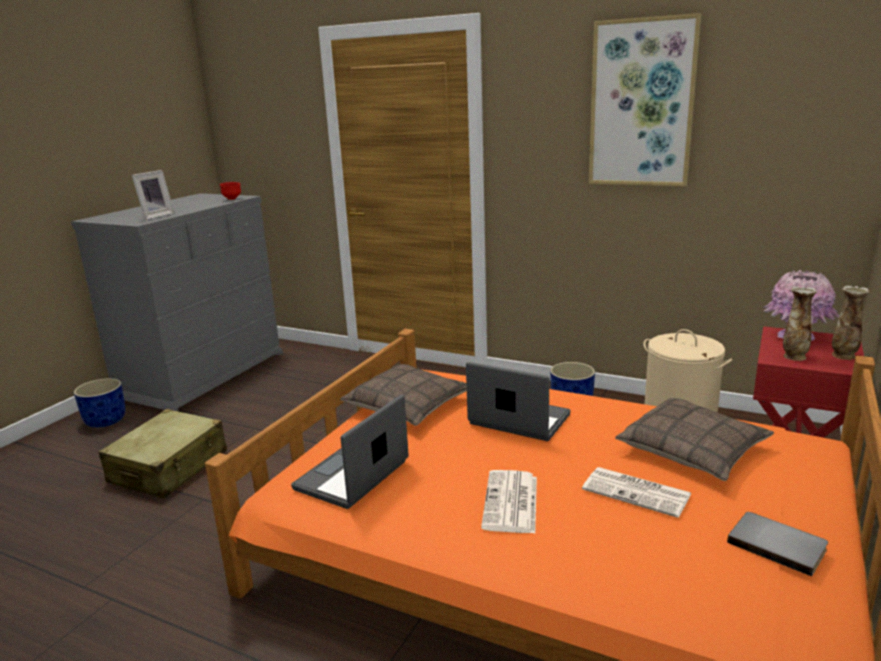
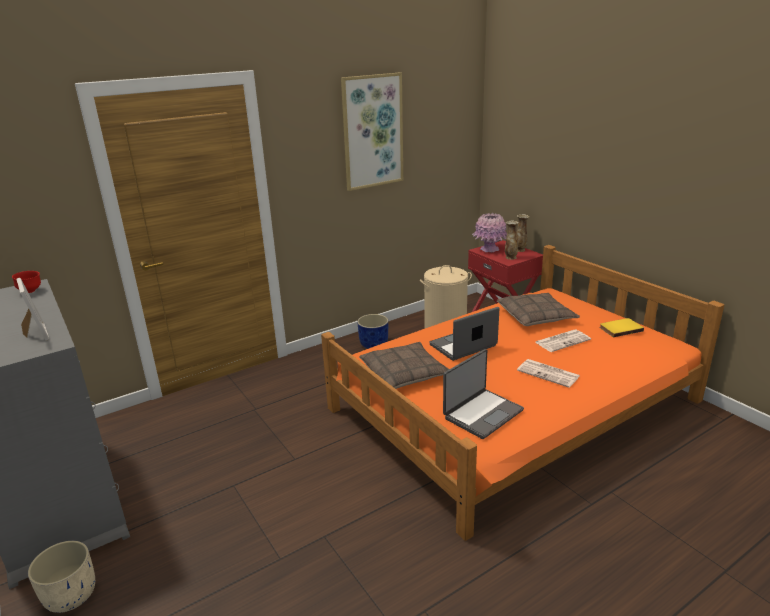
camera: 60 degrees left, 5 degrees up
blue planter [74,378,125,428] -> beige planter [28,541,95,613]
beige suitcase [99,409,227,498] -> none
laptop [291,395,408,509] -> laptop turned 105 degrees counterclockwise [443,349,524,439]
grey book [727,512,828,576] -> yellow book [600,318,644,337]

